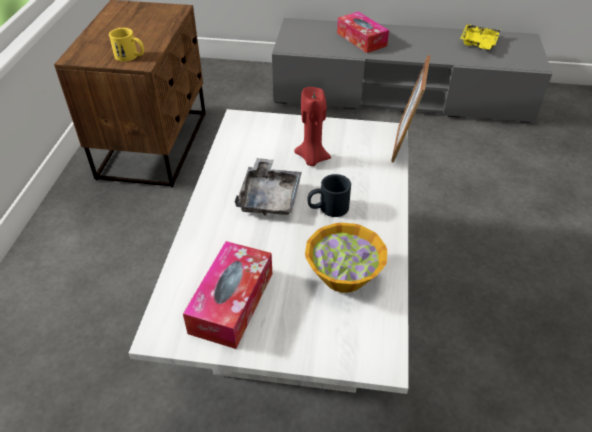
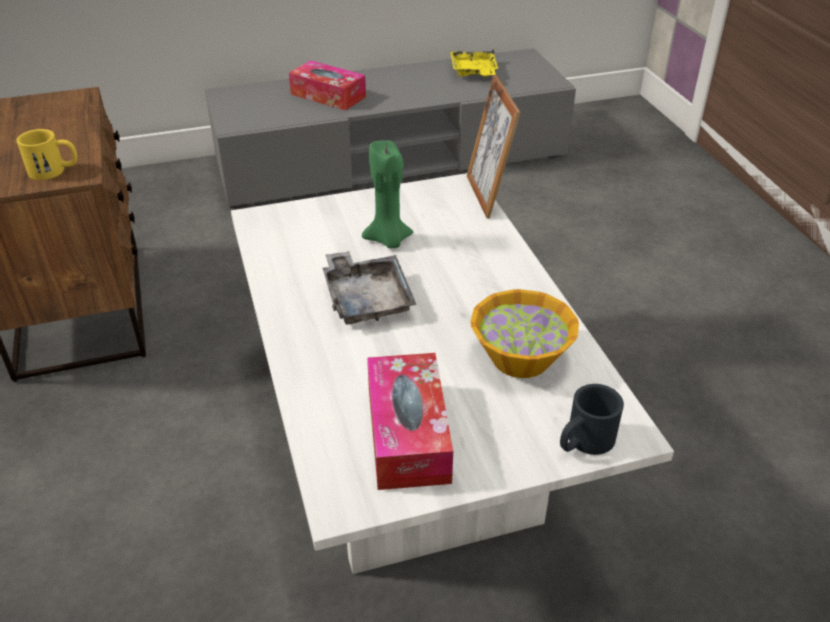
camera: 25 degrees left, 5 degrees down
red candle [294,87,331,166] -> green candle [362,140,413,248]
black mug [307,174,351,217] -> black mug moved to [560,384,624,455]

